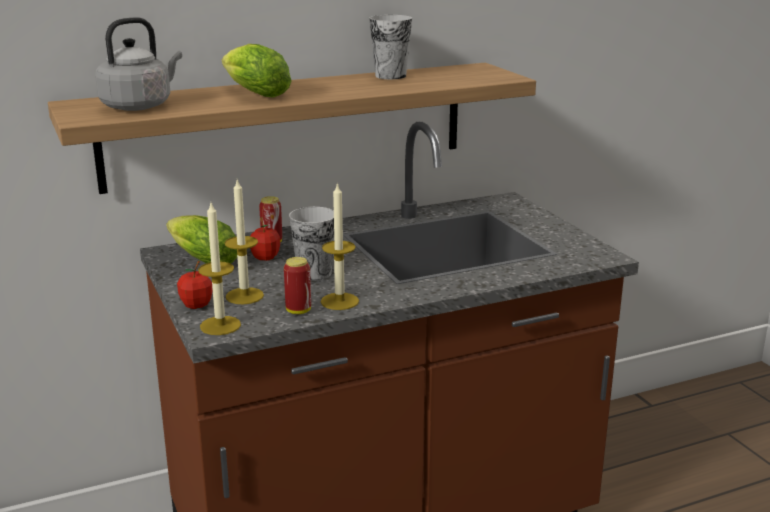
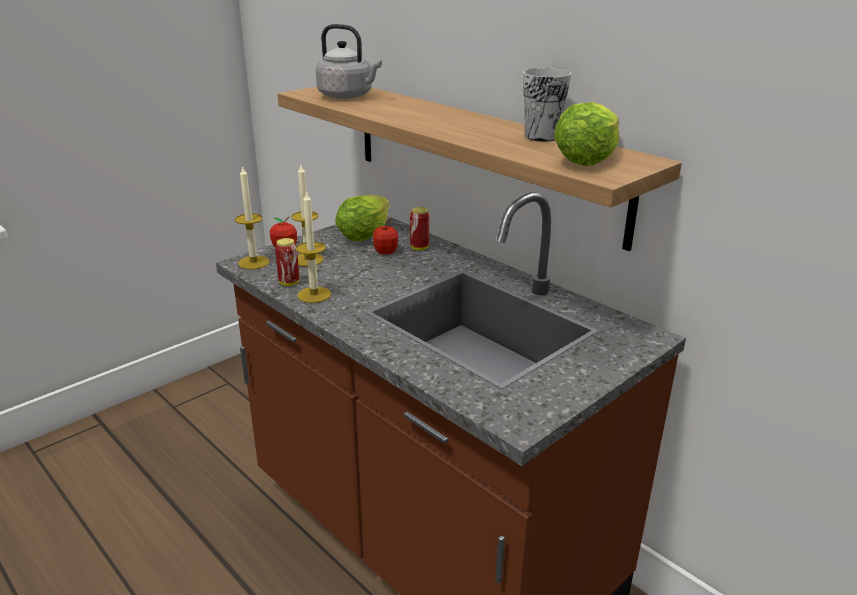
camera: 70 degrees right, 5 degrees up
lettuce [222,44,292,98] -> lettuce moved to [554,102,619,166]
cup [289,207,334,280] -> none

